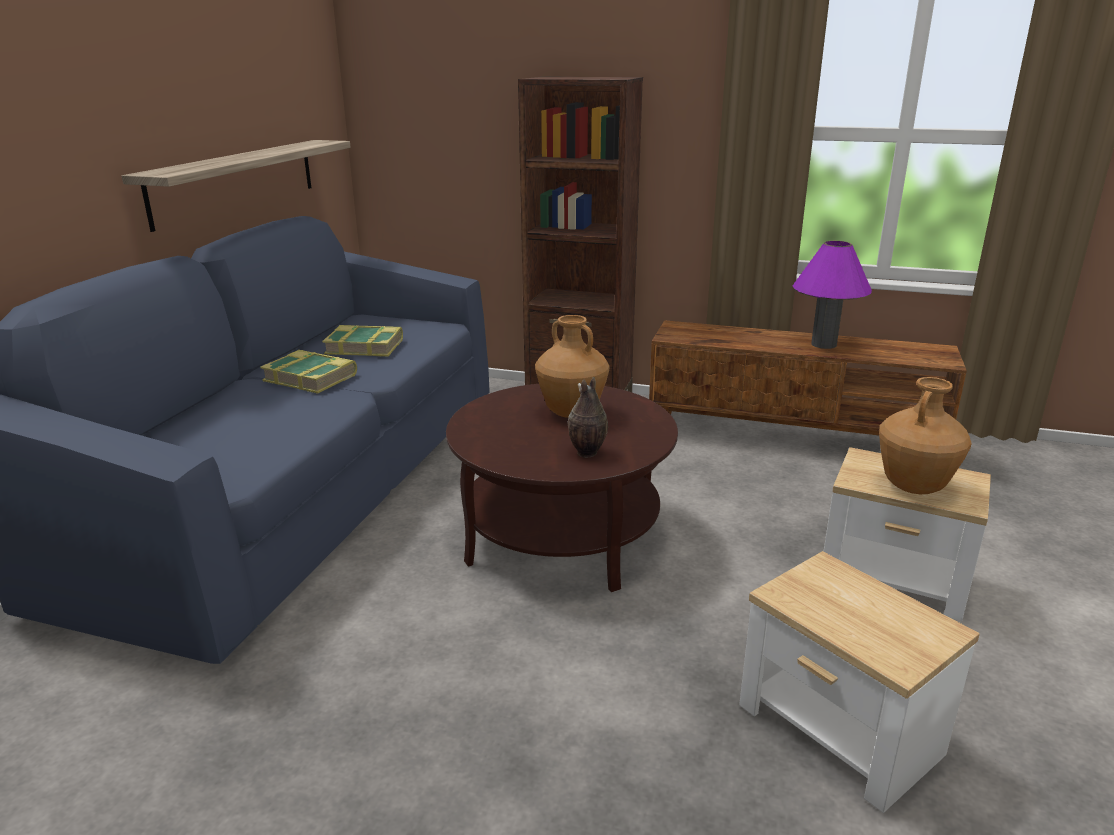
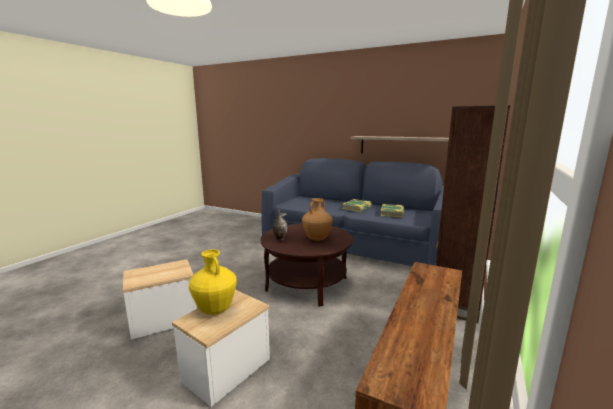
camera: 100 degrees right, 10 degrees down
purple table lamp [793,241,872,349] -> none
brown vase [879,377,972,494] -> yellow vase [189,249,237,315]

